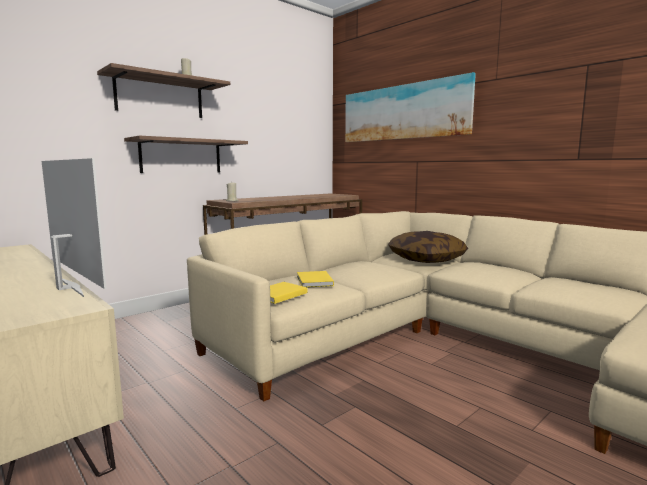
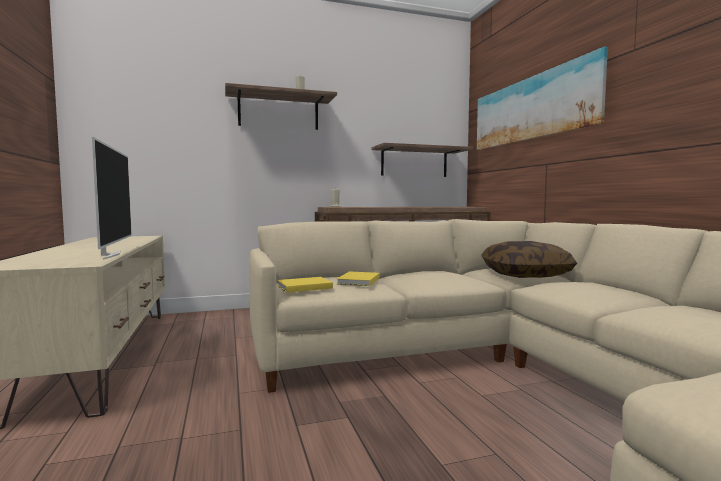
camera: 25 degrees right, 5 degrees down
shelf [124,136,248,173] -> shelf moved to [372,143,473,177]

